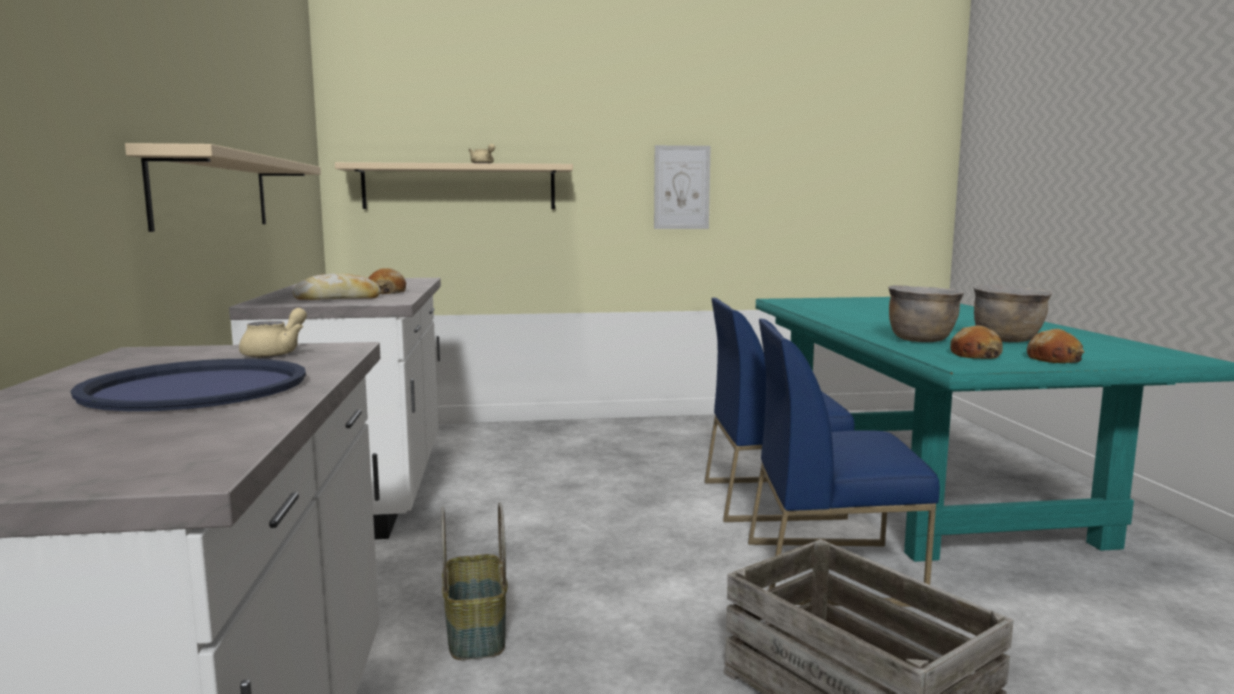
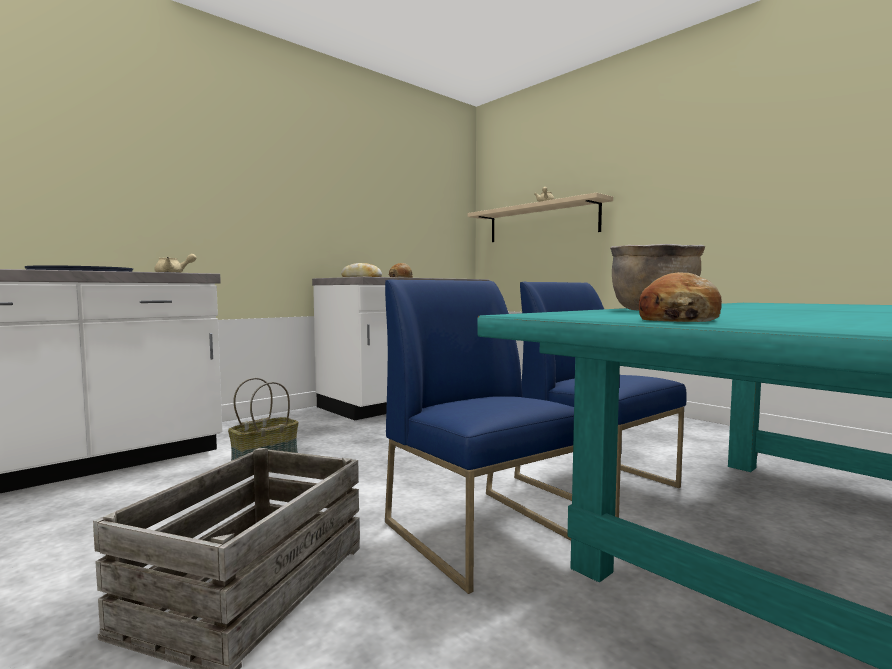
camera: 55 degrees right, 5 degrees down
beige shelf [125,143,321,232] -> none
picture [654,145,711,229] -> none
bread [950,325,1003,359] -> none
brown cooking pot [973,285,1052,342] -> none

